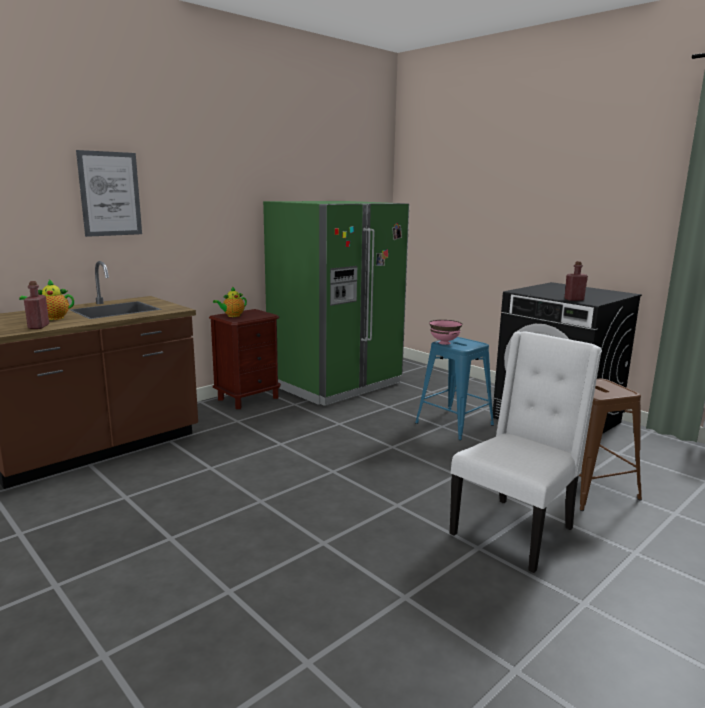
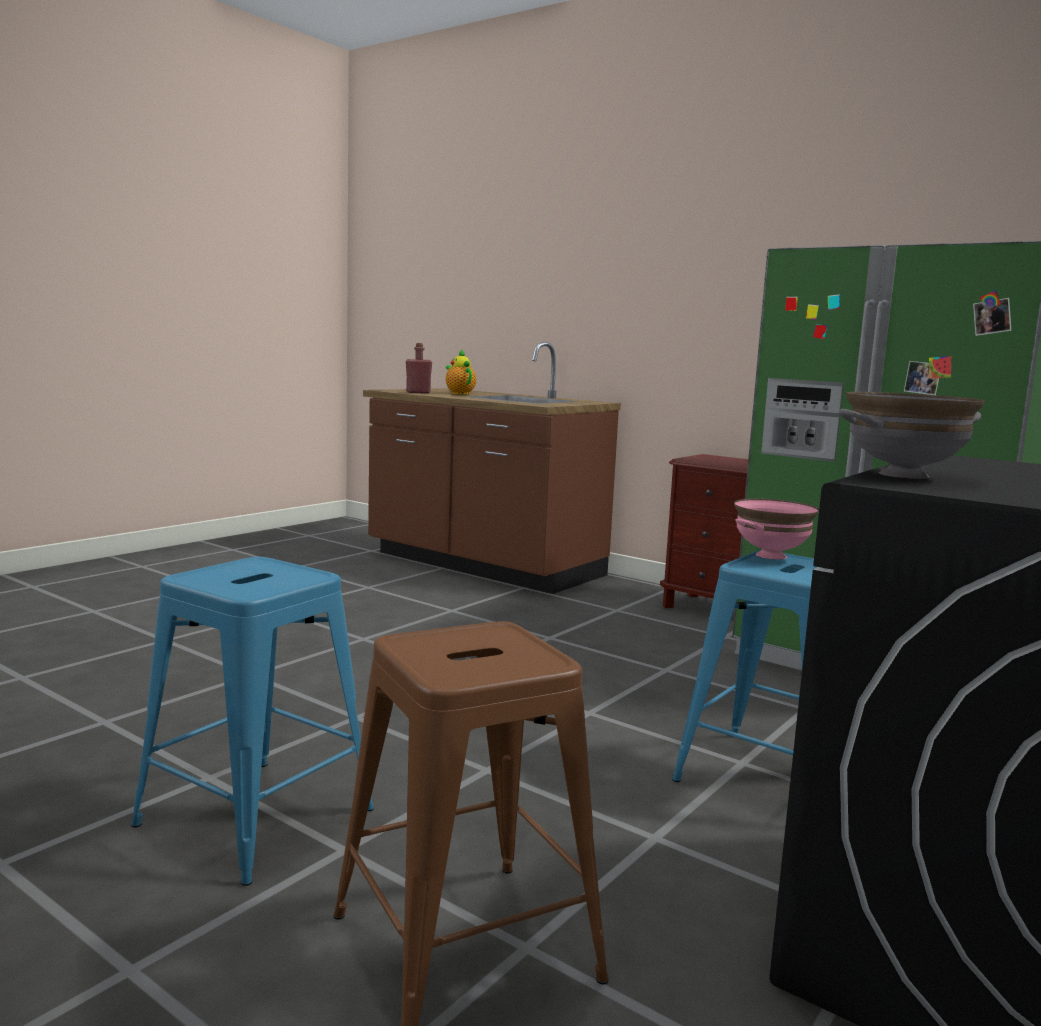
camera: 80 degrees right, 5 degrees down
picture [76,150,142,237] -> none
teapot [213,286,247,317] -> none
white chair [450,331,602,573] -> blue stool [131,557,374,886]
red bottle [564,261,588,301] -> grey bowl [838,392,985,479]

